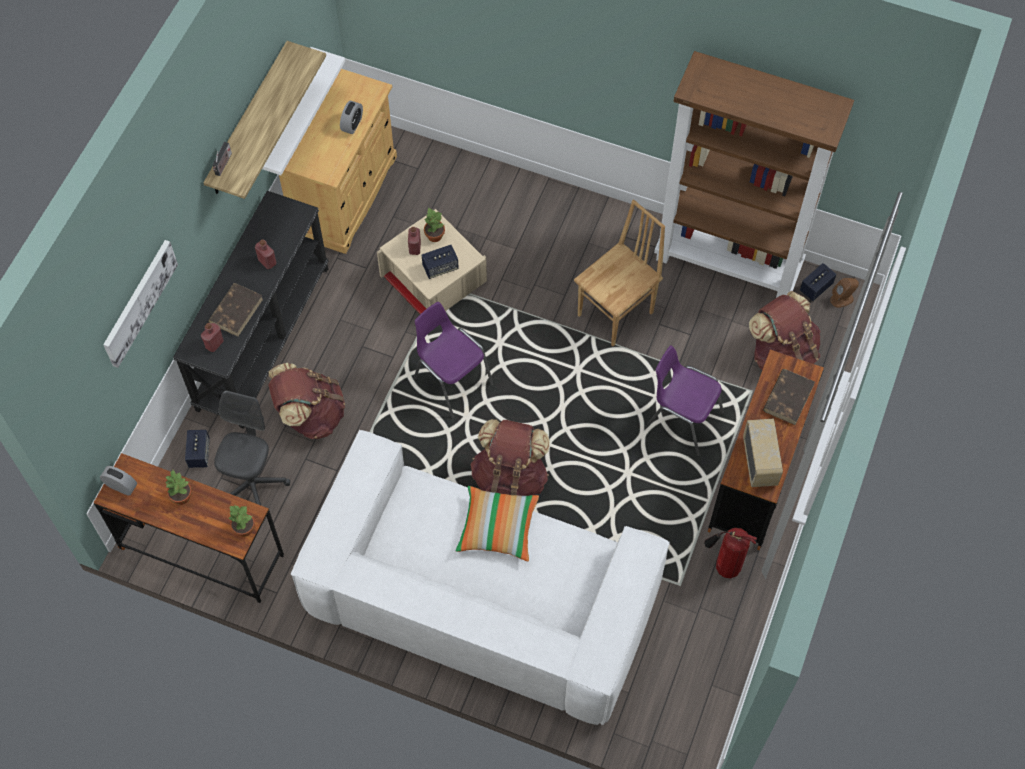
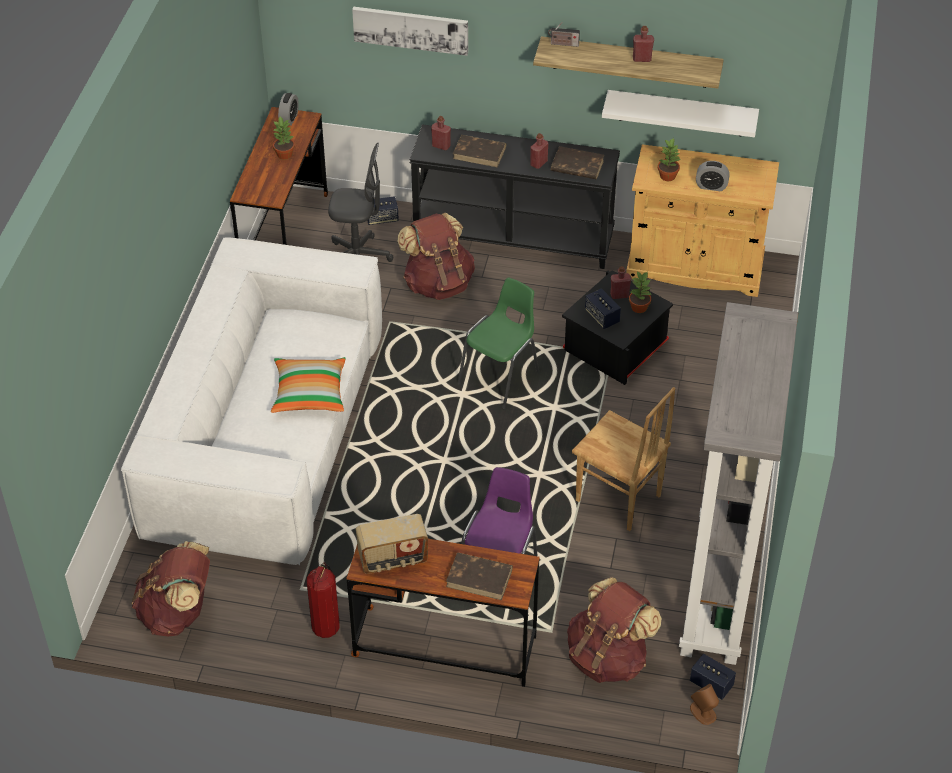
camera: 80 degrees right, 15 degrees down
potted plant [228,504,255,537] -> potted plant moved to [658,138,680,181]
beige storage box [377,209,487,314] -> black storage box [562,270,673,385]
purple chair [414,302,494,418] -> green chair [458,278,539,409]
brown backpack [471,419,550,496] -> brown backpack moved to [132,541,210,637]
brown bookcase [654,51,854,298] -> grey bookcase [679,302,798,665]
none -> brown book [551,146,604,179]
none -> red bottle [633,26,654,62]

